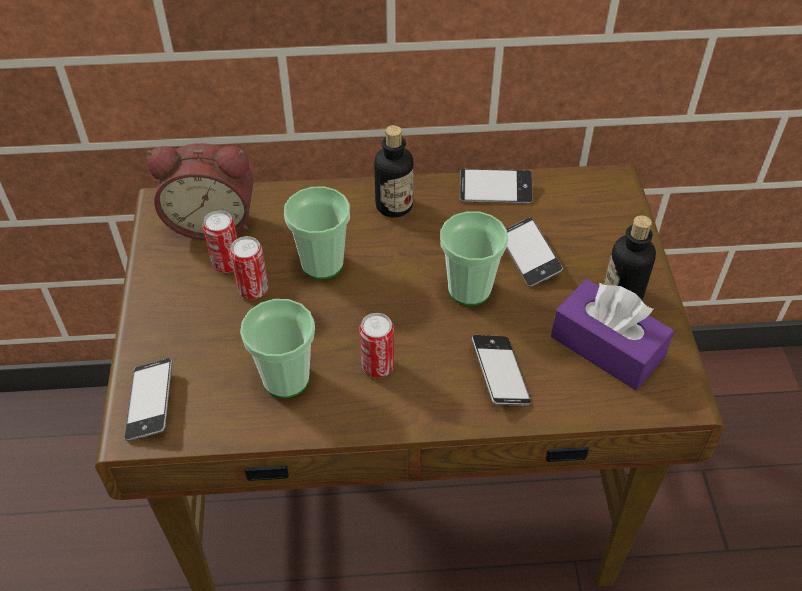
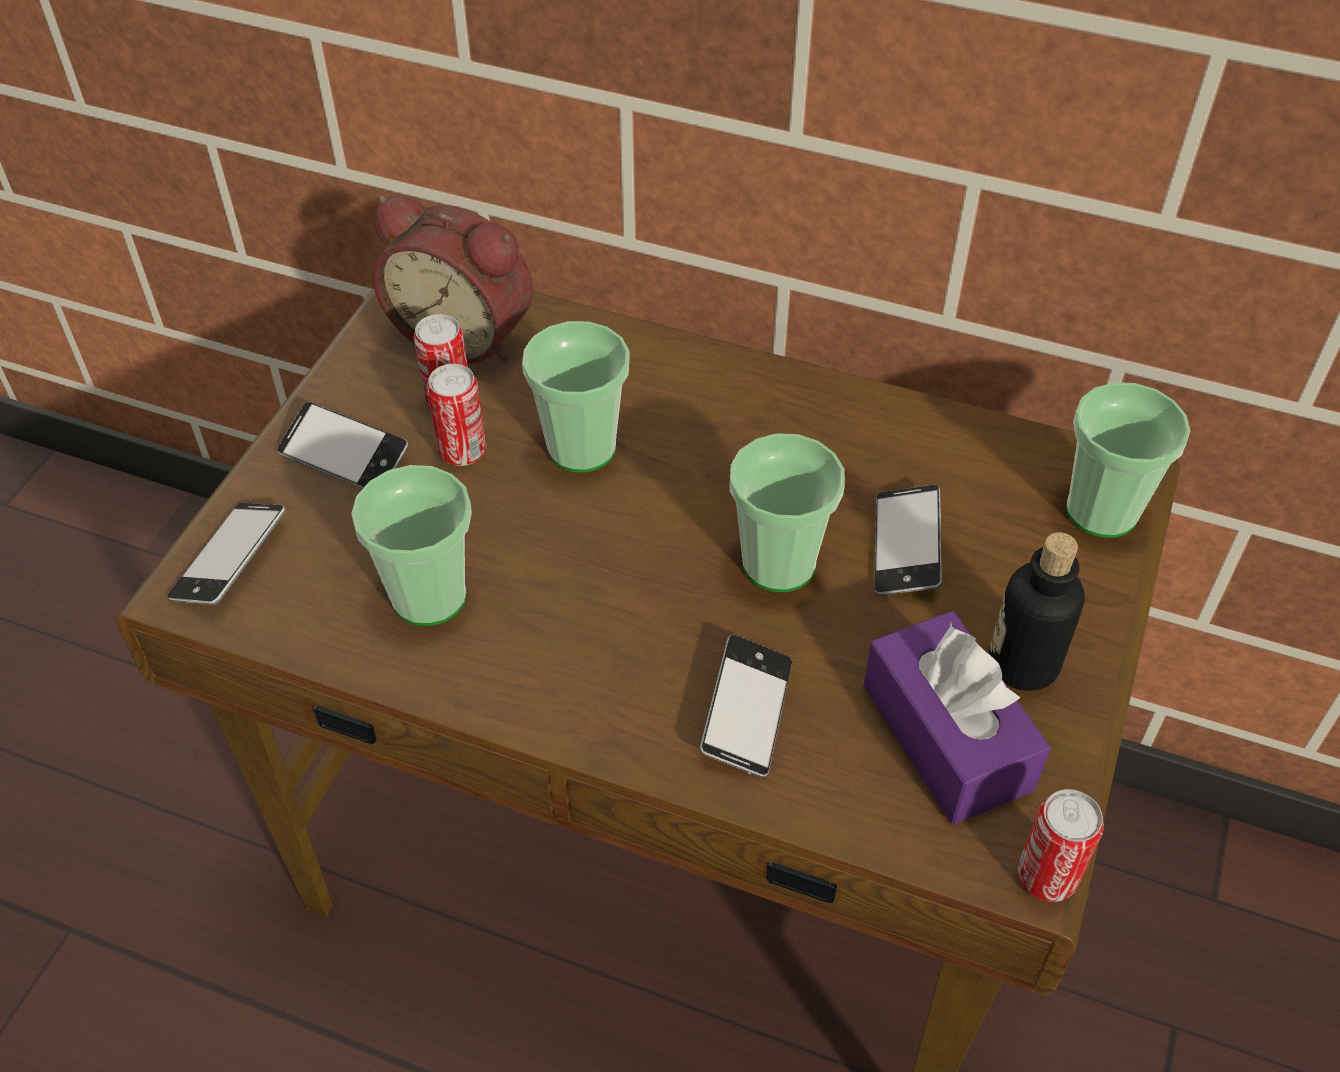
camera: 25 degrees right, 0 degrees up
can [359,313,394,378] -> can moved to [1017,789,1104,902]
bottle [374,125,414,218] -> none
phone [460,169,533,203] -> phone moved to [277,402,409,489]
none -> cup [1066,382,1190,538]

